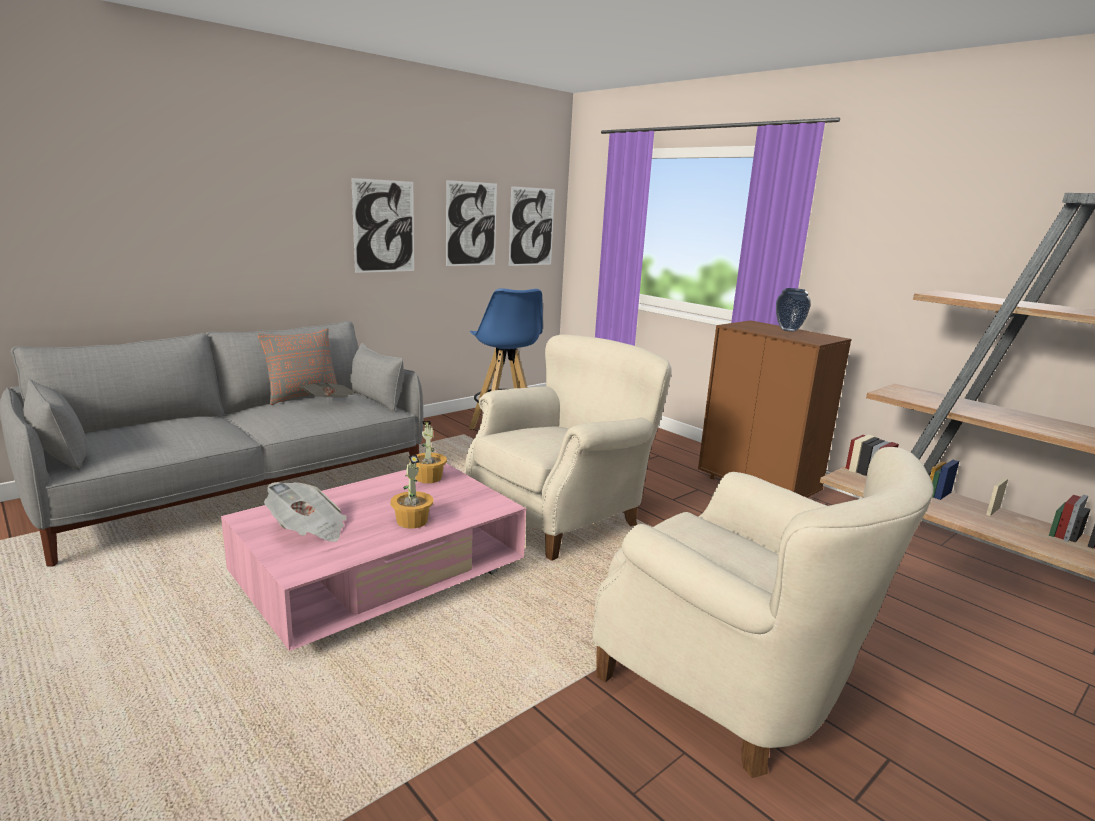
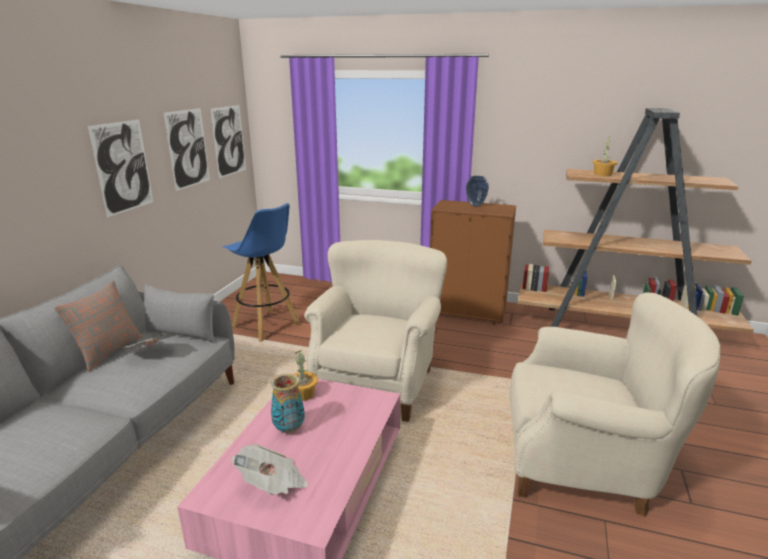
camera: 30 degrees left, 5 degrees up
potted plant [390,455,433,528] -> potted plant moved to [592,136,618,176]
none -> vase [271,373,305,433]

